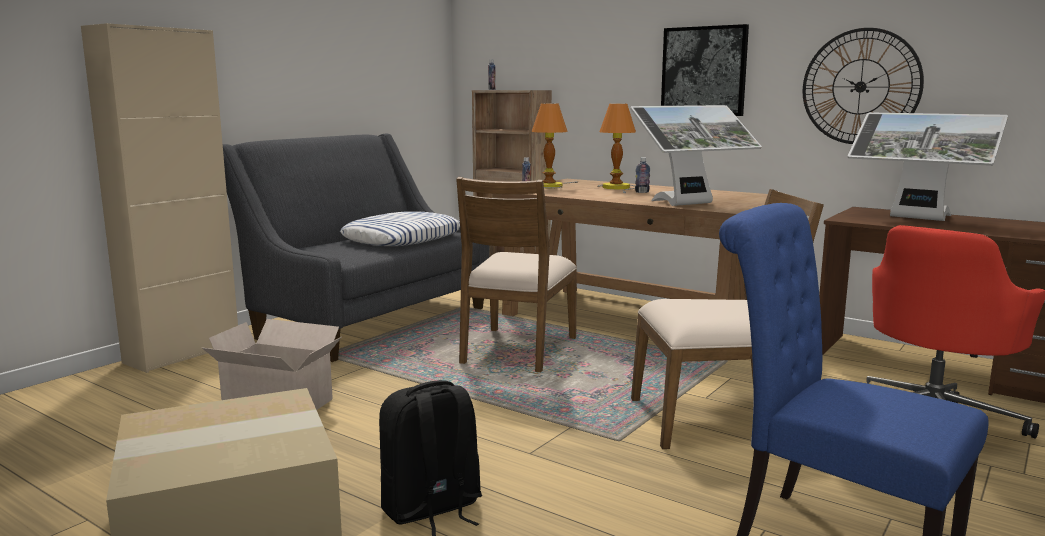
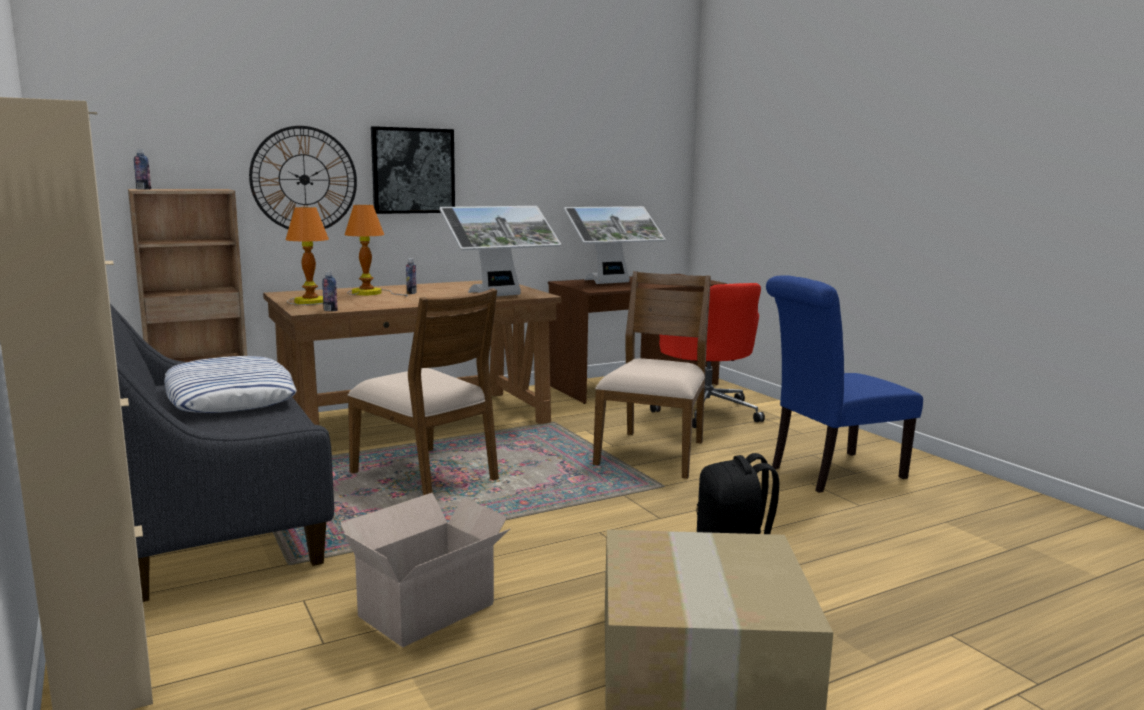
camera: 65 degrees left, 0 degrees up
monitor [630,105,762,206] -> monitor turned 60 degrees clockwise [439,206,561,296]
wall clock [803,28,924,144] -> wall clock moved to [249,126,357,229]

